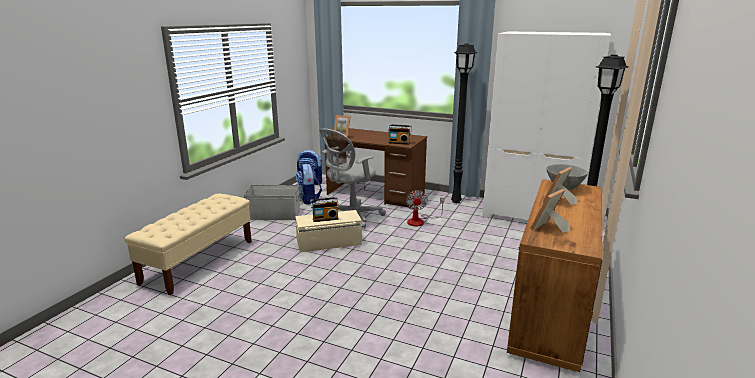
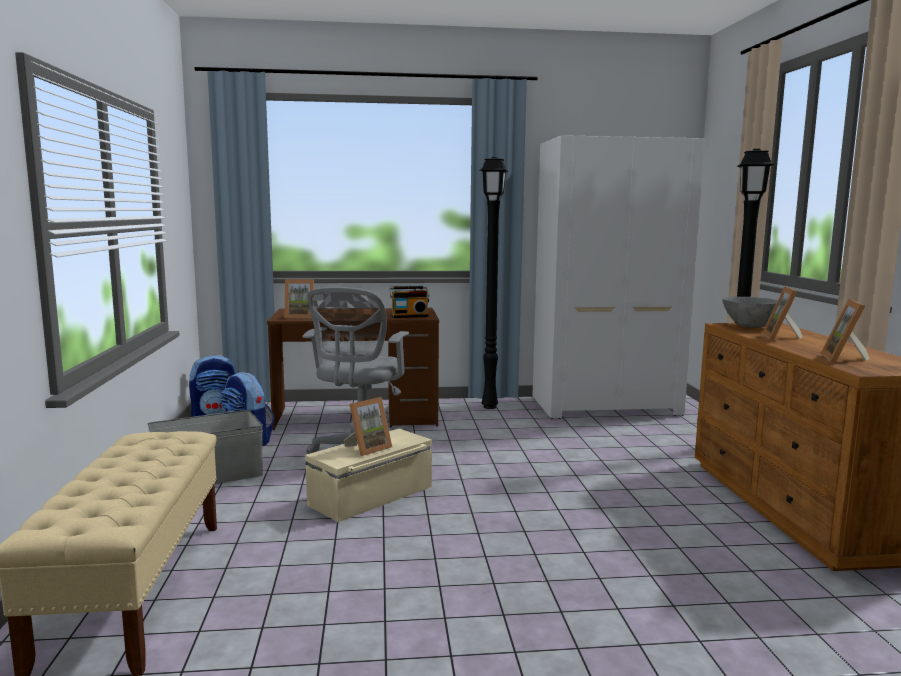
camera: 30 degrees left, 10 degrees down
radio [310,197,339,222] -> picture frame [344,397,392,456]
fan [406,190,444,226] -> none

